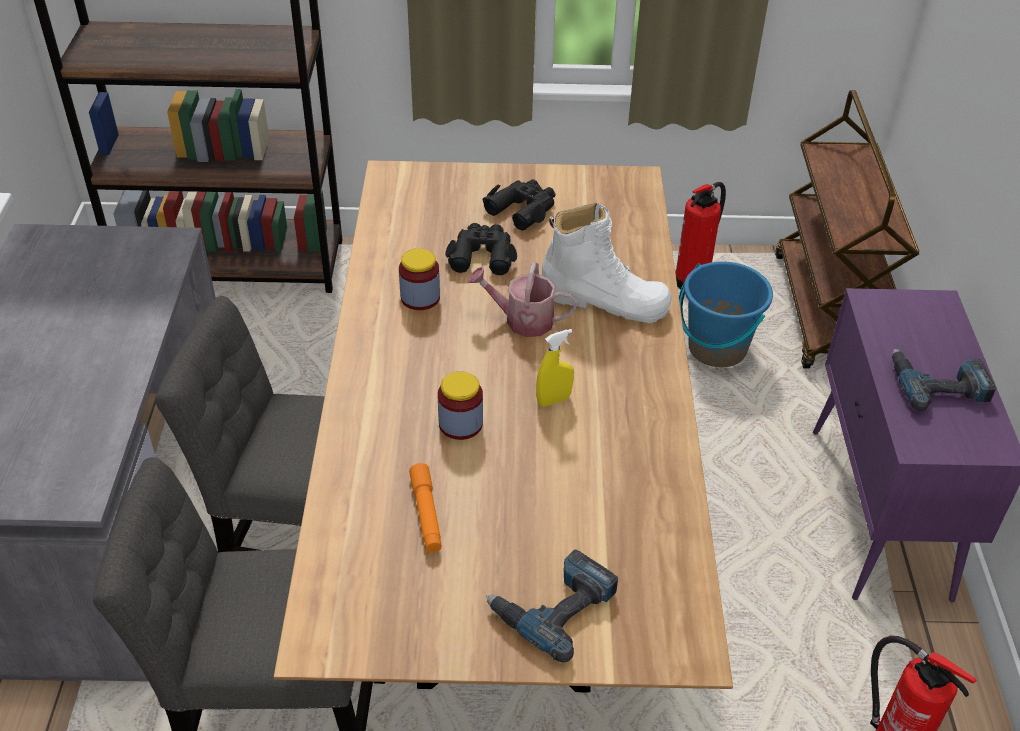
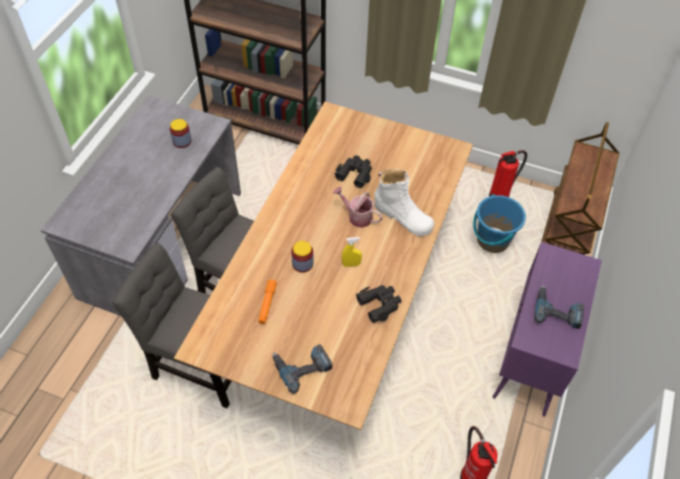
camera: 20 degrees right, 10 degrees up
jar [399,248,440,310] -> jar moved to [170,119,192,148]
black binoculars [483,179,556,231] -> black binoculars moved to [356,285,402,323]

